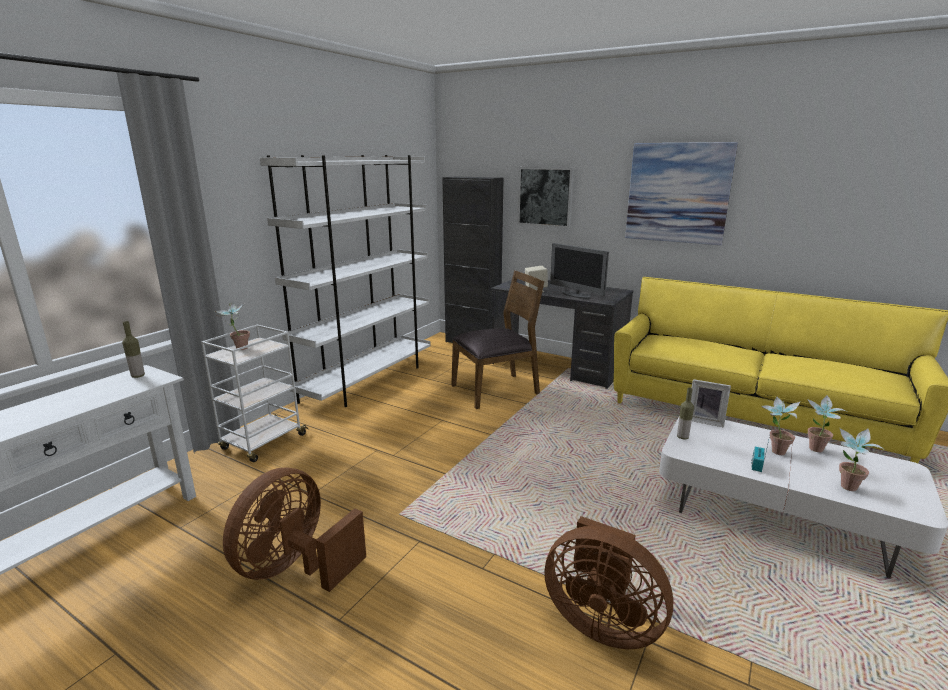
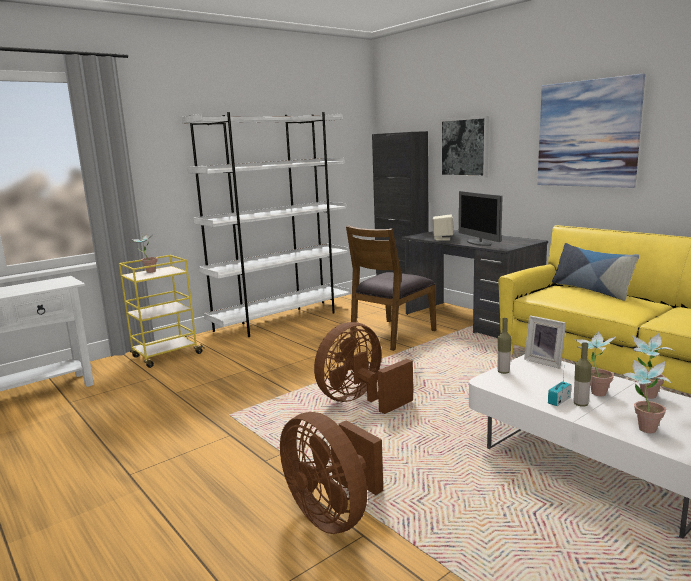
camera: 20 degrees right, 5 degrees down
bottle [122,321,145,378] -> bottle moved to [574,342,592,407]
white cart [201,324,308,462] -> yellow cart [119,255,205,368]
brown fan [223,468,366,592] -> brown fan moved to [314,322,413,414]
brown chair [451,270,544,409] -> brown chair turned 135 degrees clockwise [346,225,436,351]
none -> pillow [552,243,639,301]

